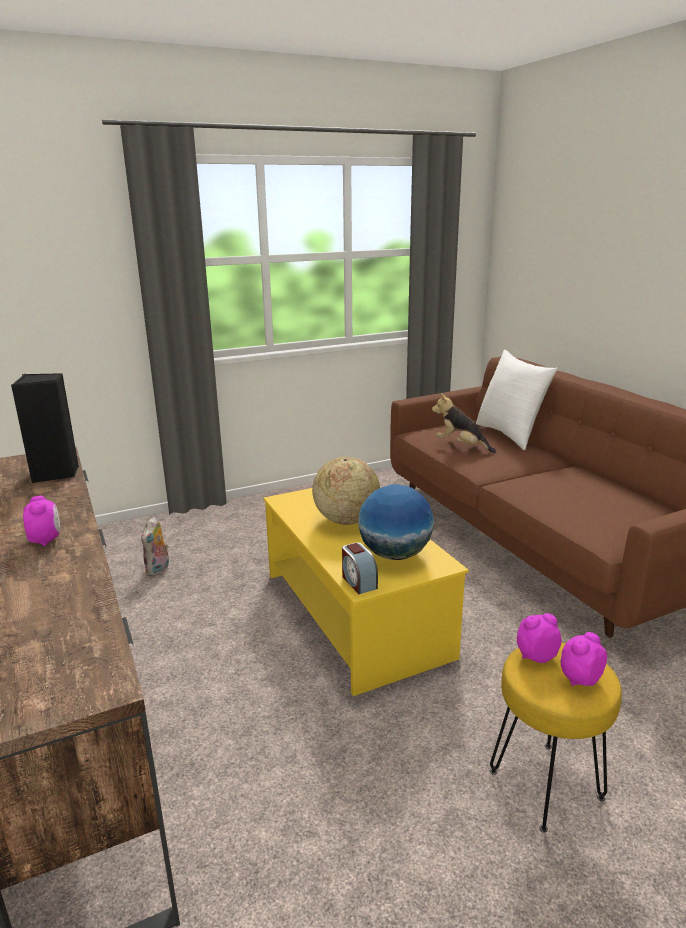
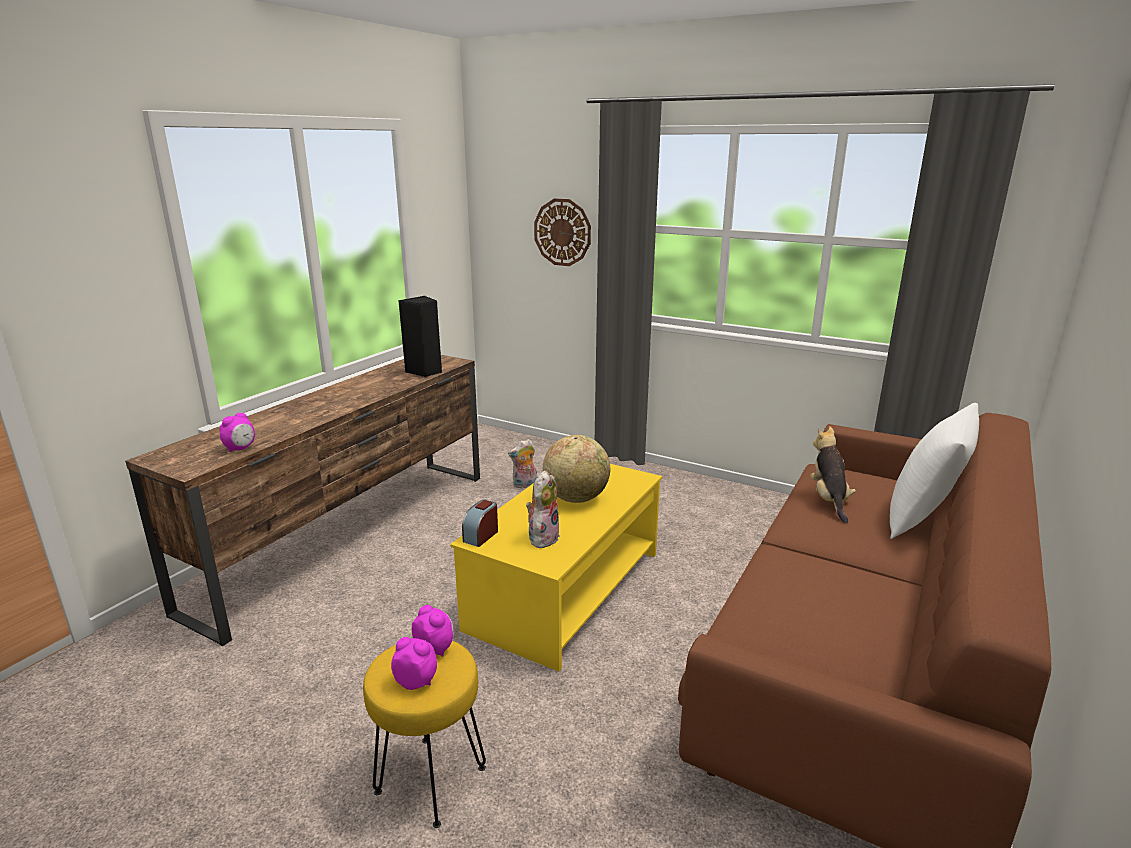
camera: 55 degrees right, 0 degrees up
alarm clock [23,496,60,547] -> alarm clock moved to [220,413,255,452]
globe [358,484,434,560] -> plush toy [526,470,560,548]
none -> wall clock [534,199,591,266]

